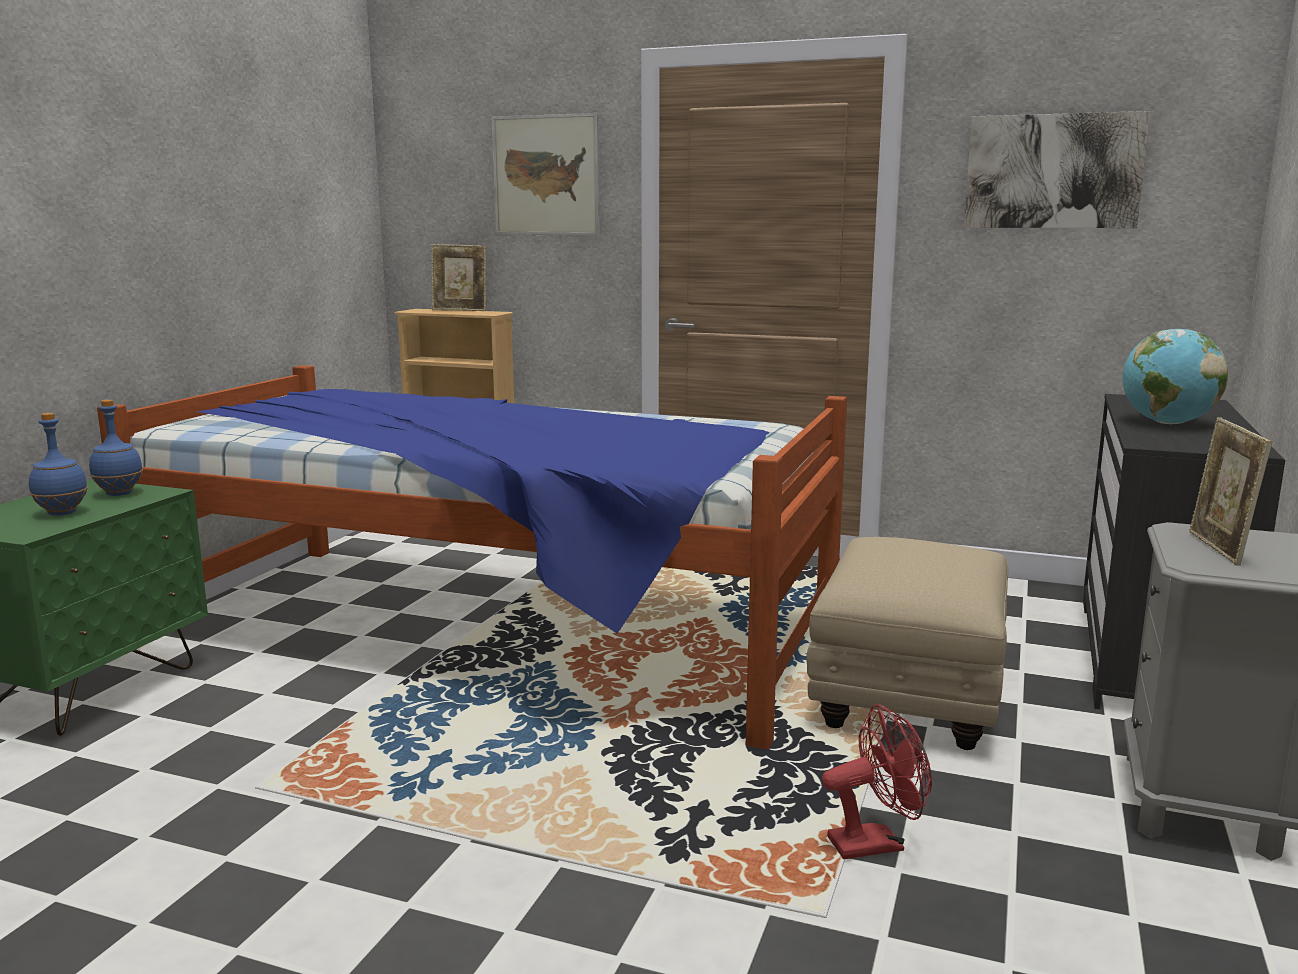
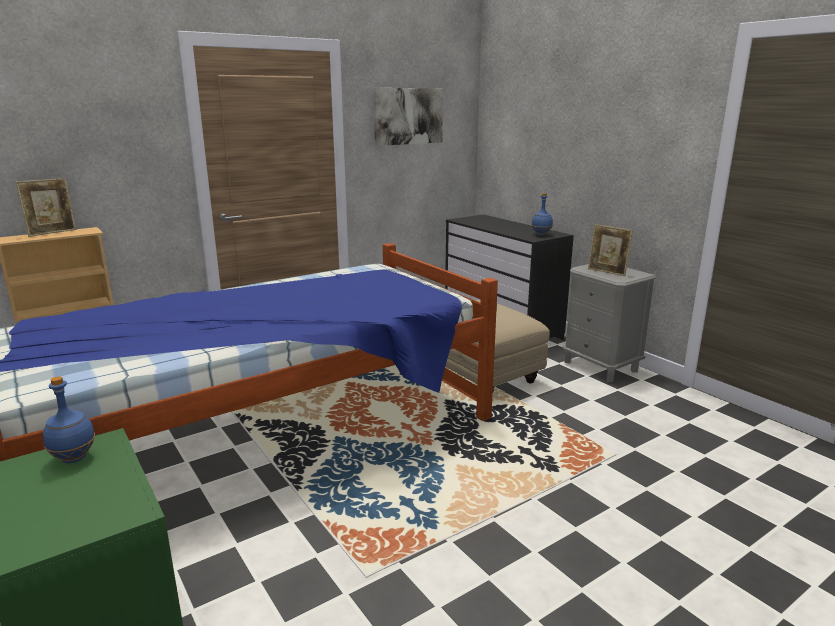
camera: 55 degrees left, 5 degrees up
blue bottle [29,413,88,516] -> blue bottle moved to [532,193,553,236]
picture [491,113,600,235] -> none
red fan [822,704,932,859] -> none
globe [1122,329,1228,424] -> none

